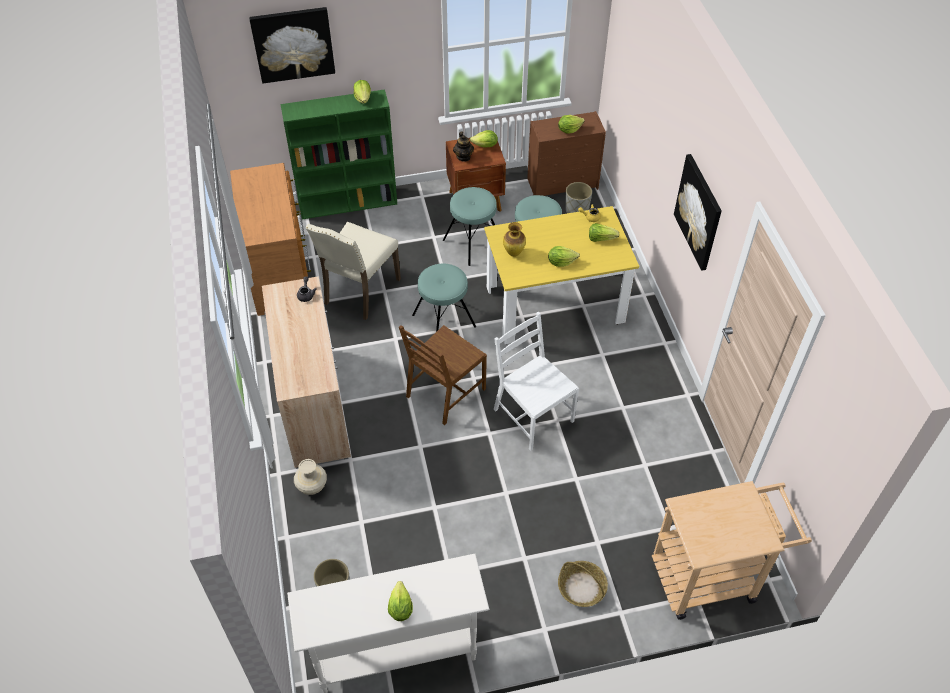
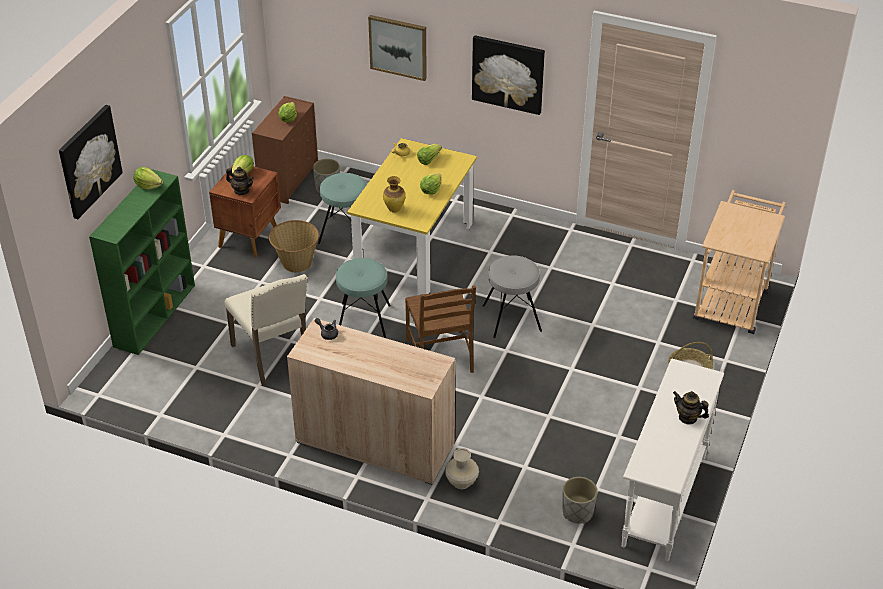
camera: 55 degrees left, 10 degrees down
brown dresser [230,163,311,316] -> none
lettuce [388,581,413,621] -> teapot [673,391,709,424]
turquoise stool [443,187,497,266] -> basket [269,220,319,272]
white chair [494,312,579,451] -> grey stool [483,255,542,338]
none -> picture [368,15,427,81]

